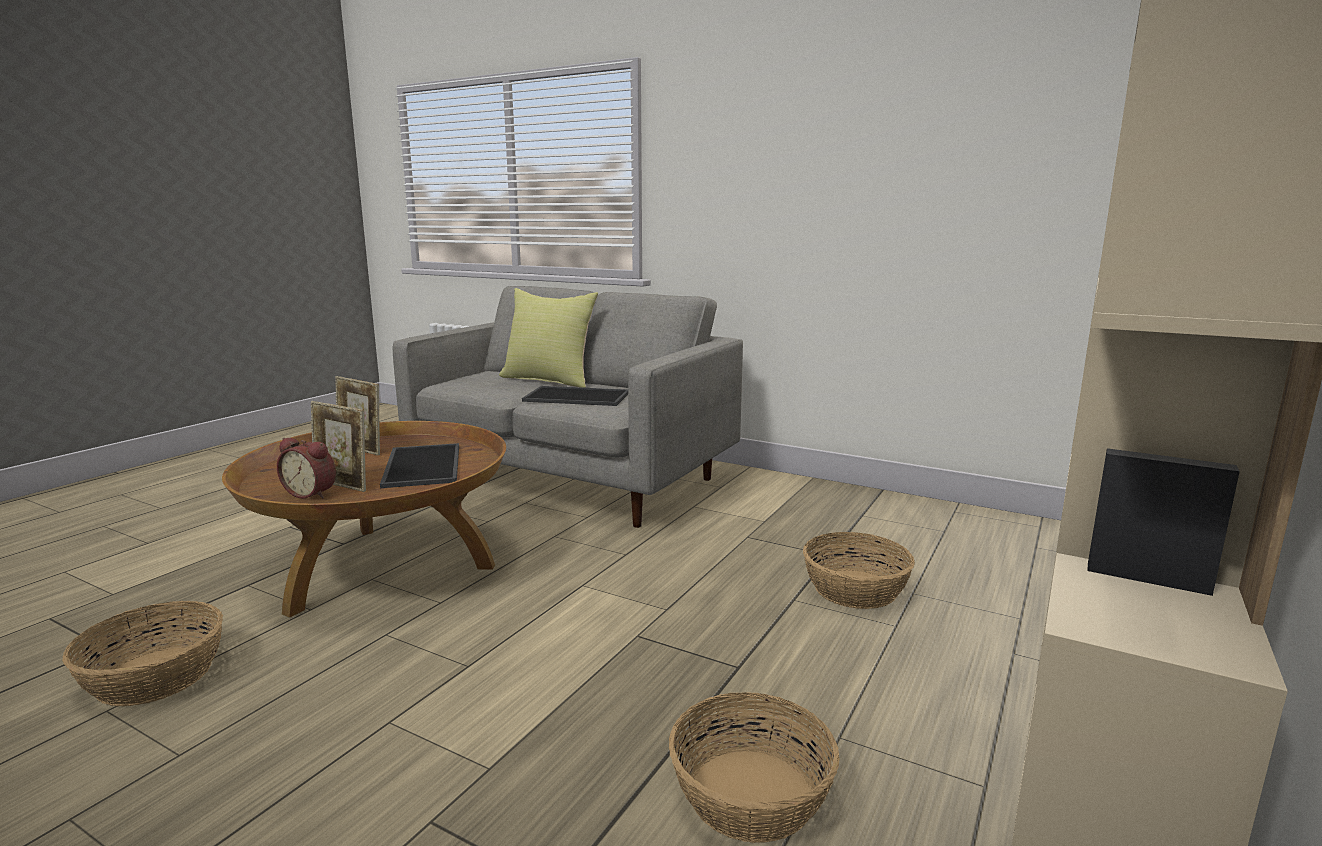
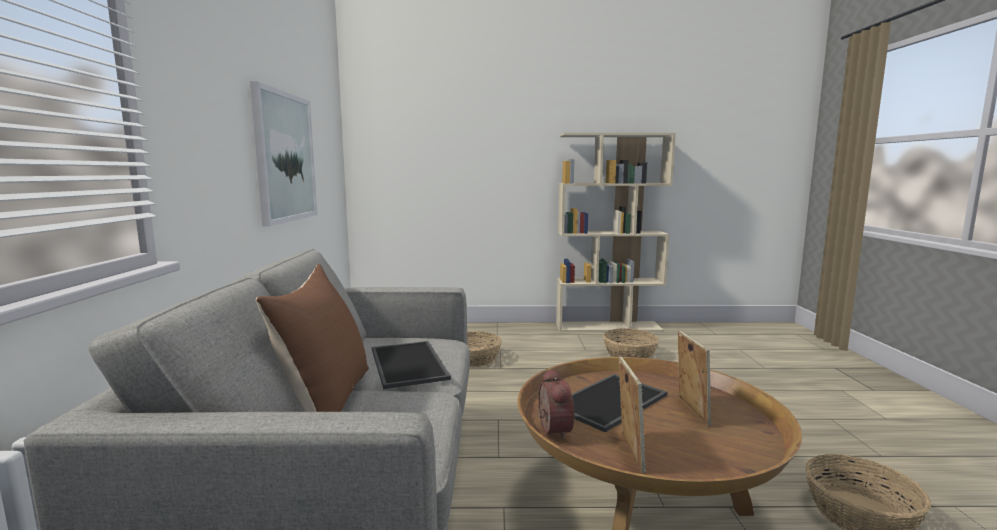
camera: 120 degrees left, 5 degrees down
alarm clock [277,438,336,499] -> alarm clock moved to [538,369,574,440]
yellow pillow [499,288,598,388] -> brown pillow [256,264,369,412]
none -> picture [250,81,317,227]

